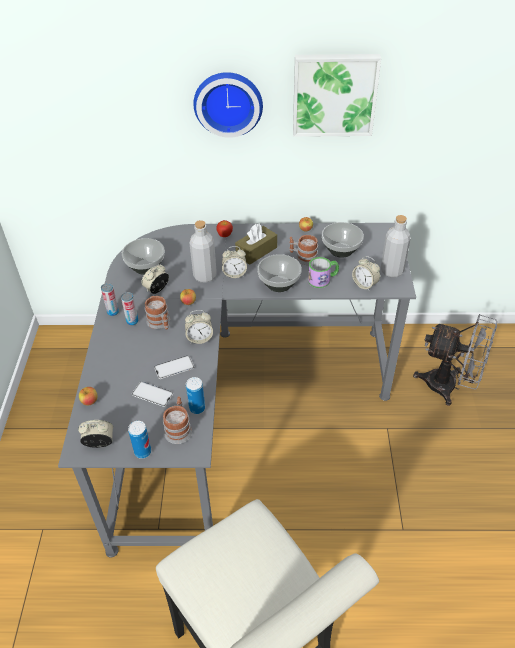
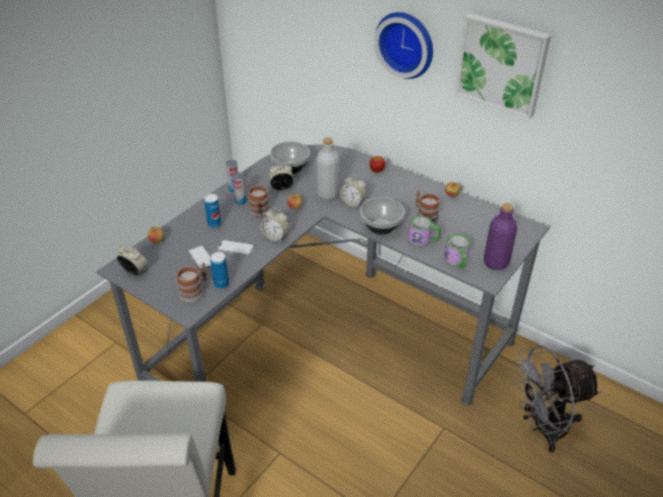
camera: 35 degrees right, 5 degrees down
can [128,421,151,459] -> can moved to [204,194,221,228]
brown tissue box [235,224,277,265] -> none
bowl [322,222,364,258] -> none
alarm clock [352,256,380,291] -> mug [444,234,471,268]
grey bottle [381,215,411,278] -> purple bottle [484,203,517,270]
grey fan [413,314,497,406] -> grey fan turned 105 degrees clockwise [511,345,601,453]

